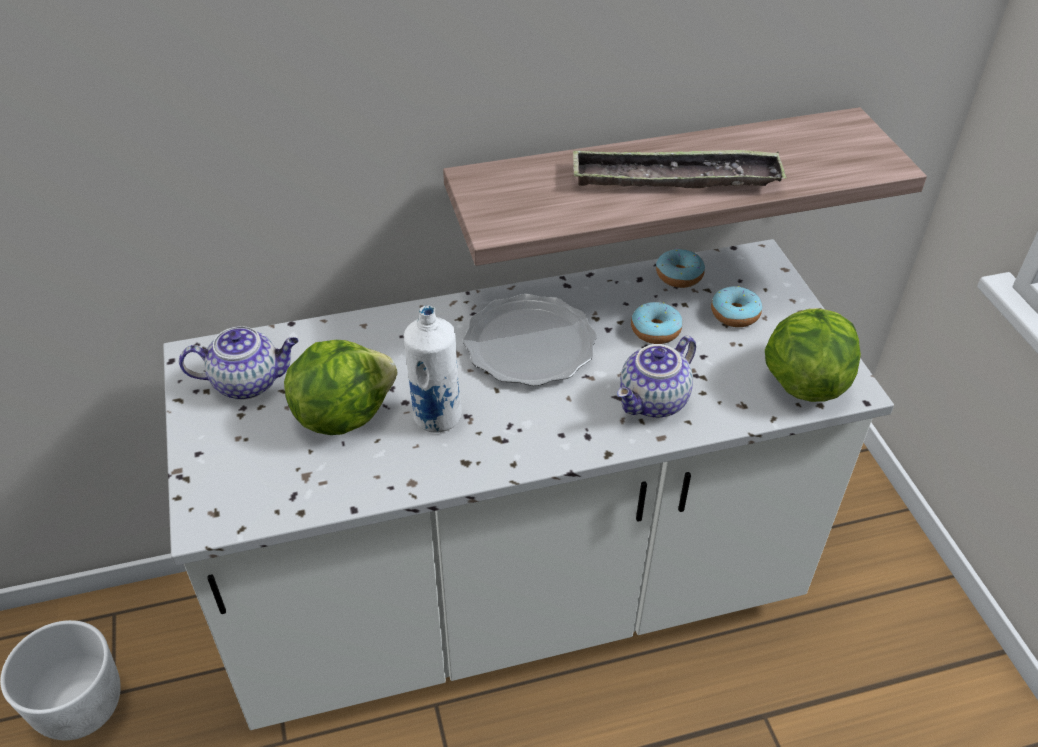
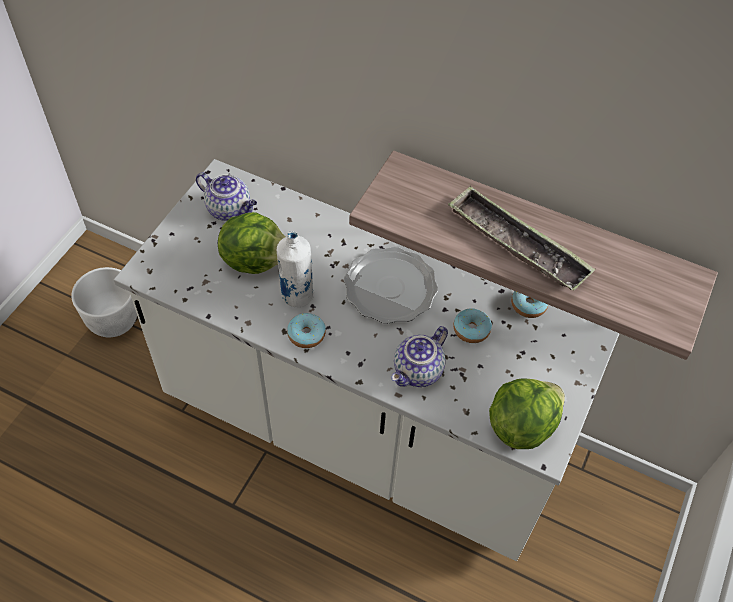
camera: 40 degrees right, 10 degrees up
teapot [617,336,696,418] -> teapot turned 45 degrees counterclockwise [391,326,448,387]
donut [711,286,762,327] -> donut moved to [287,313,326,348]

